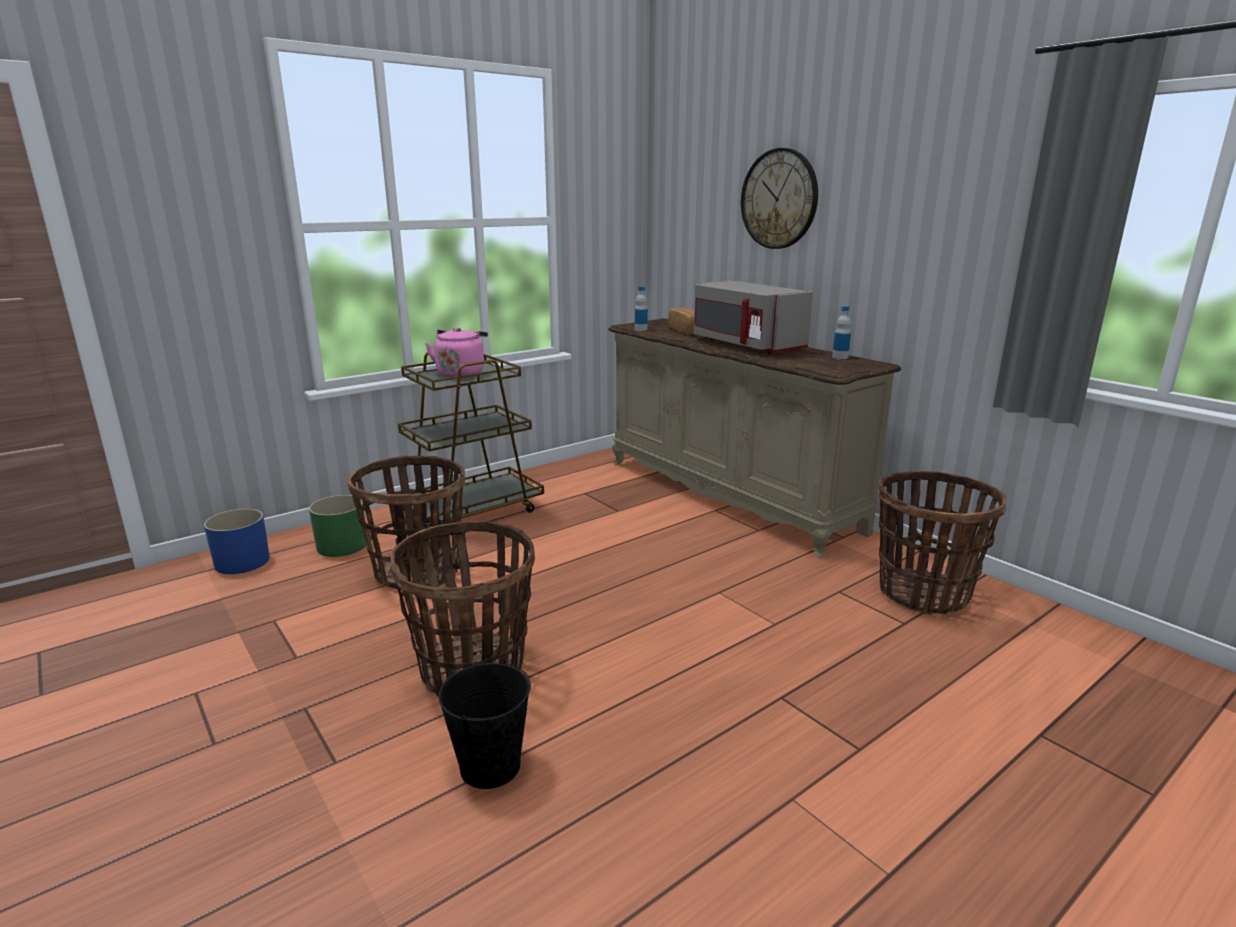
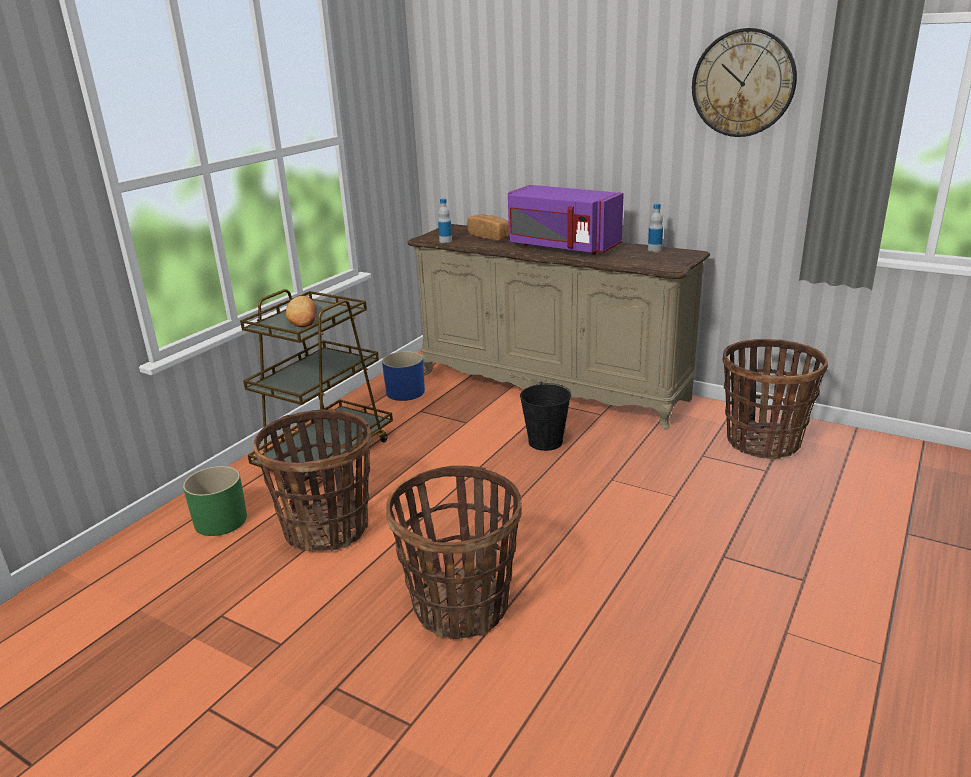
camera: 20 degrees left, 5 degrees up
blue planter [204,509,270,574] -> blue planter moved to [382,351,425,401]
pink kettle [425,327,488,377] -> bread [286,296,316,327]
black bucket [439,659,531,789] -> black bucket moved to [520,382,571,451]
grey microwave [694,280,813,354] -> purple microwave [508,185,624,255]
wall clock [741,148,818,249] -> wall clock moved to [692,28,797,137]

